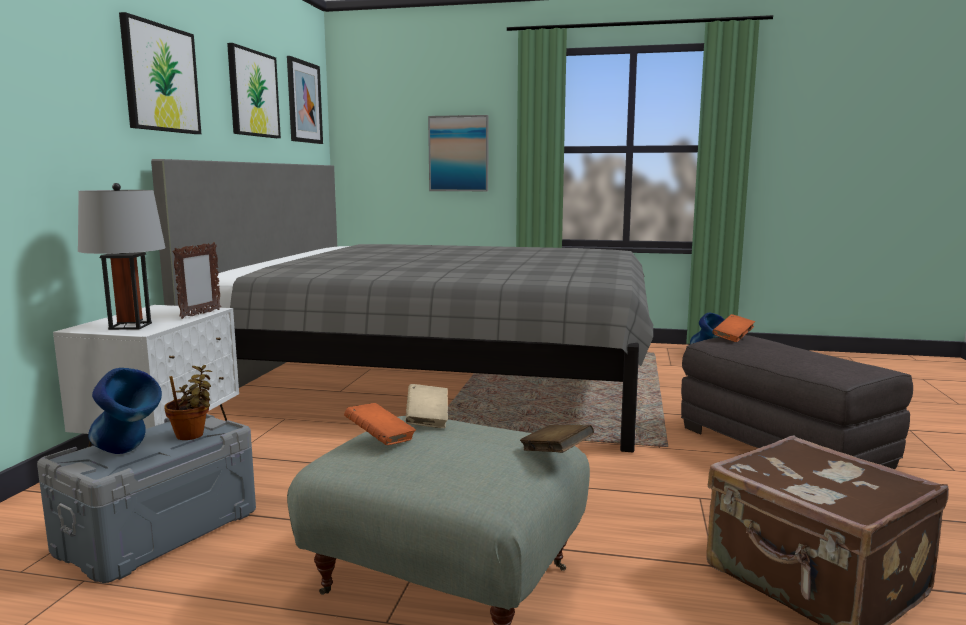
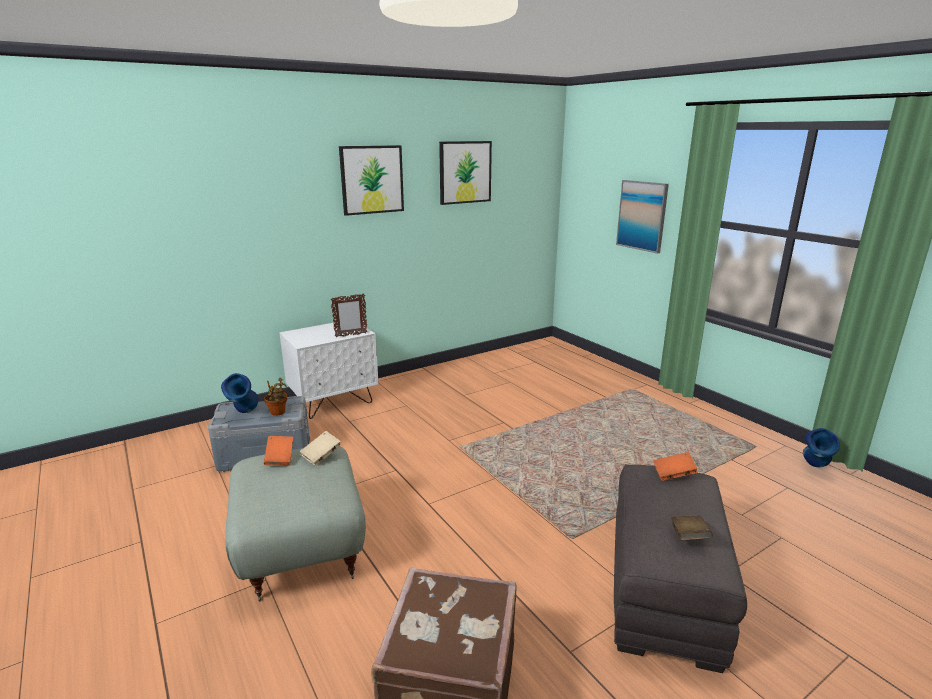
camera: 45 degrees right, 10 degrees up
grey table lamp [78,183,166,330] -> none
grey bed [151,159,653,452] -> none
picture [287,56,323,144] -> none
brown book [520,425,594,453] -> brown book moved to [671,515,713,540]

